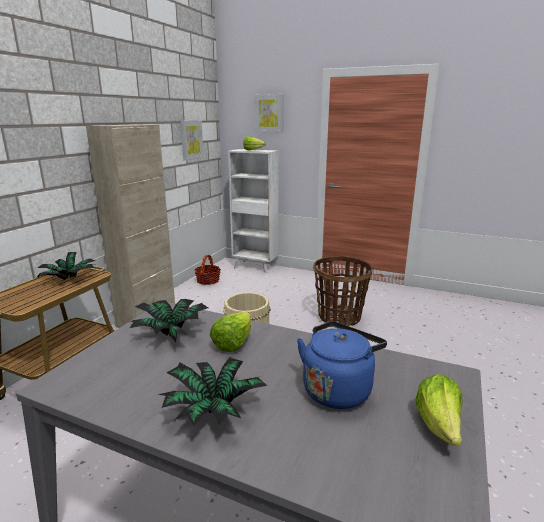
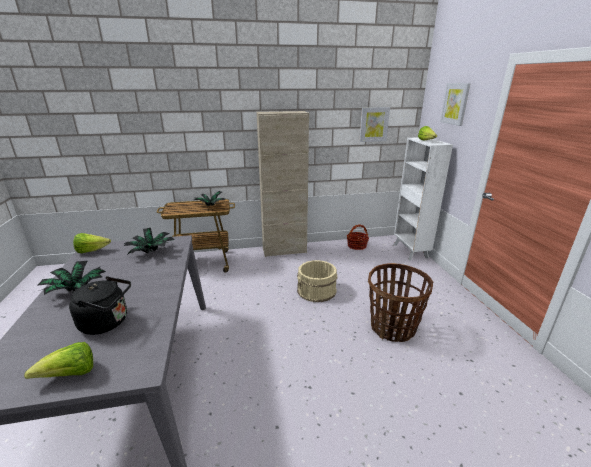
camera: 55 degrees right, 5 degrees up
lettuce [210,312,251,352] -> lettuce moved to [73,233,111,253]
blue kettle [297,321,387,409] -> black kettle [69,276,131,335]

